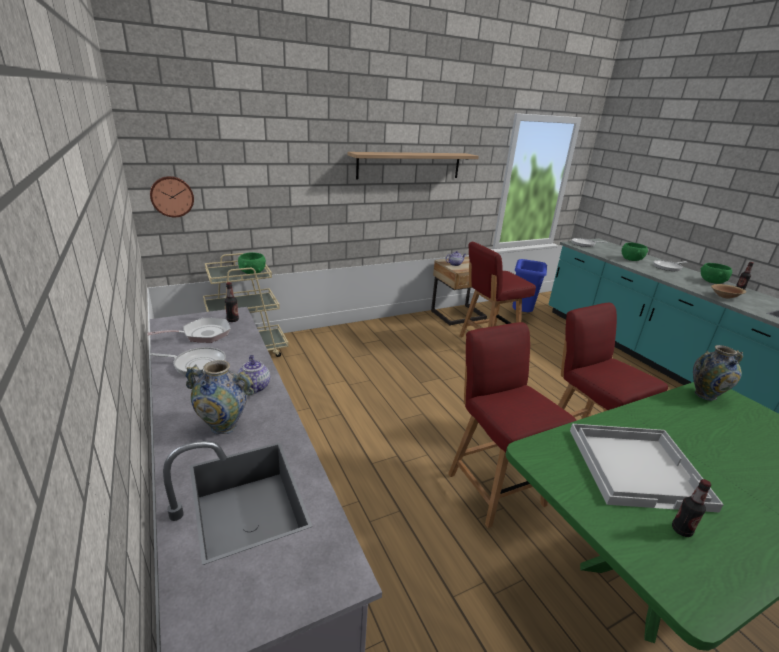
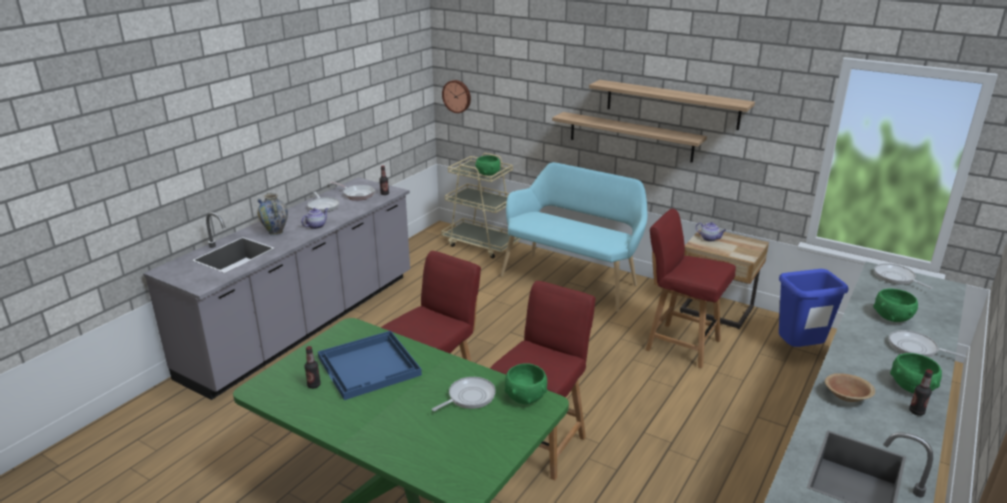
camera: 60 degrees right, 0 degrees up
white tray [570,424,724,512] -> blue tray [318,331,422,400]
vase [693,345,743,401] -> green bowl [505,363,547,404]
none -> frying pan [432,377,496,411]
none -> turquoise bench [501,162,648,312]
none -> shelf [552,112,707,163]

